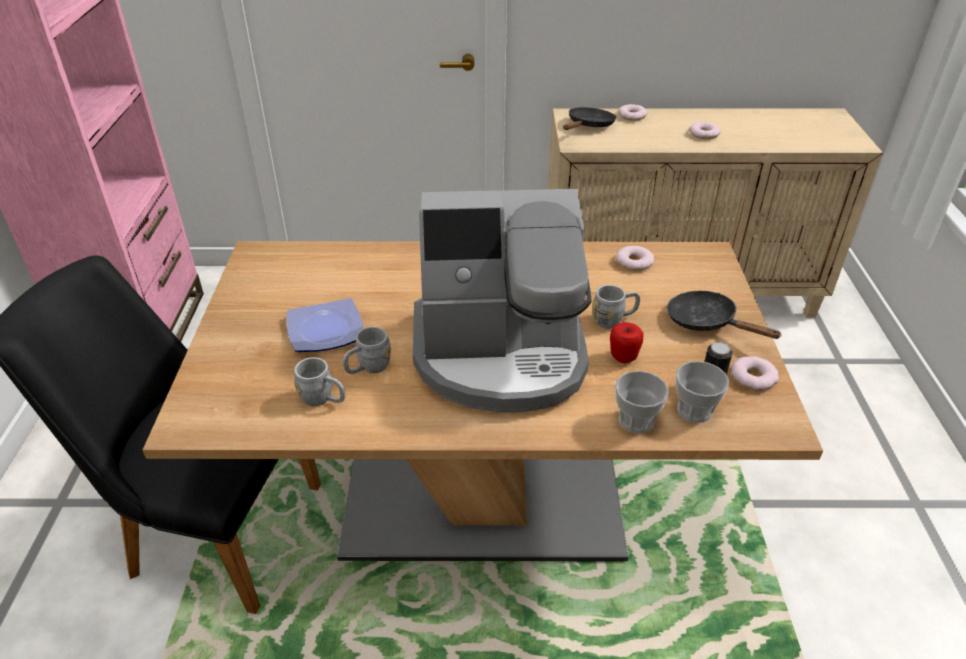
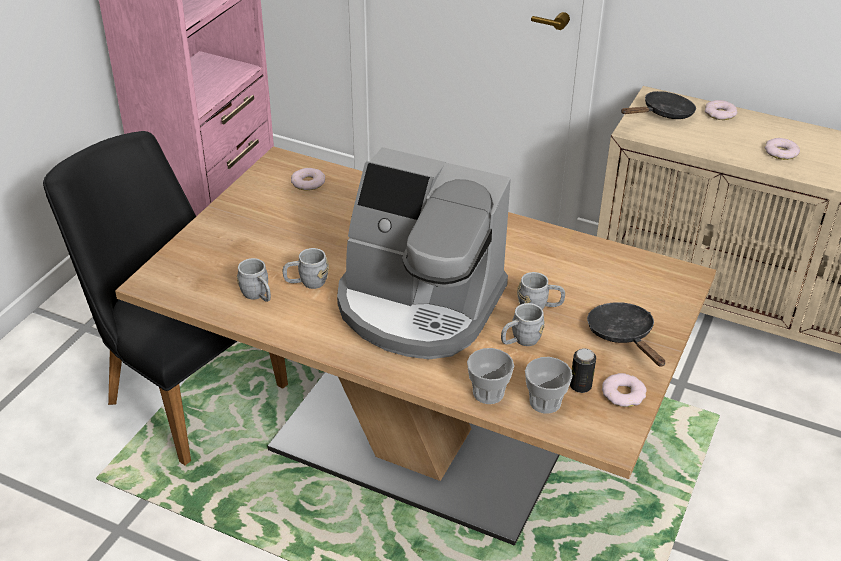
camera: 25 degrees right, 0 degrees up
plate [287,298,363,352] -> none
apple [610,322,643,363] -> grey mug [501,303,545,346]
donut [615,246,654,271] -> donut moved to [291,168,325,191]

